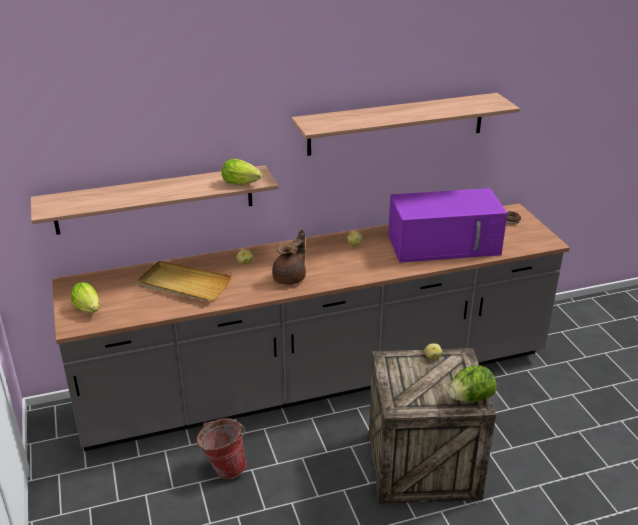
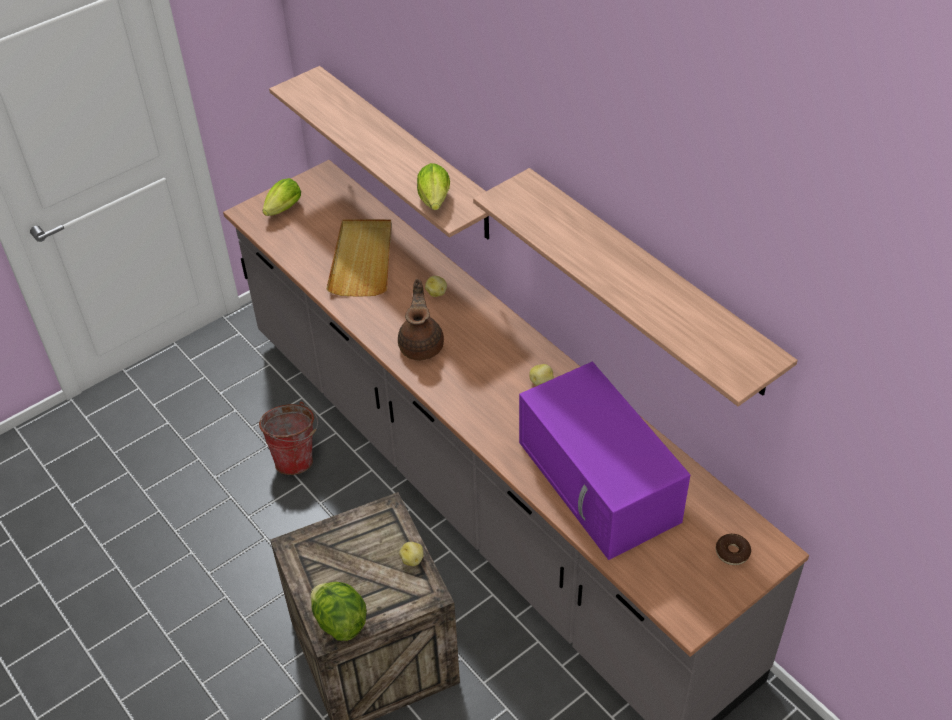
camera: 70 degrees right, 15 degrees up
brown teapot [272,229,306,285] -> brown teapot turned 105 degrees counterclockwise [398,279,444,360]

